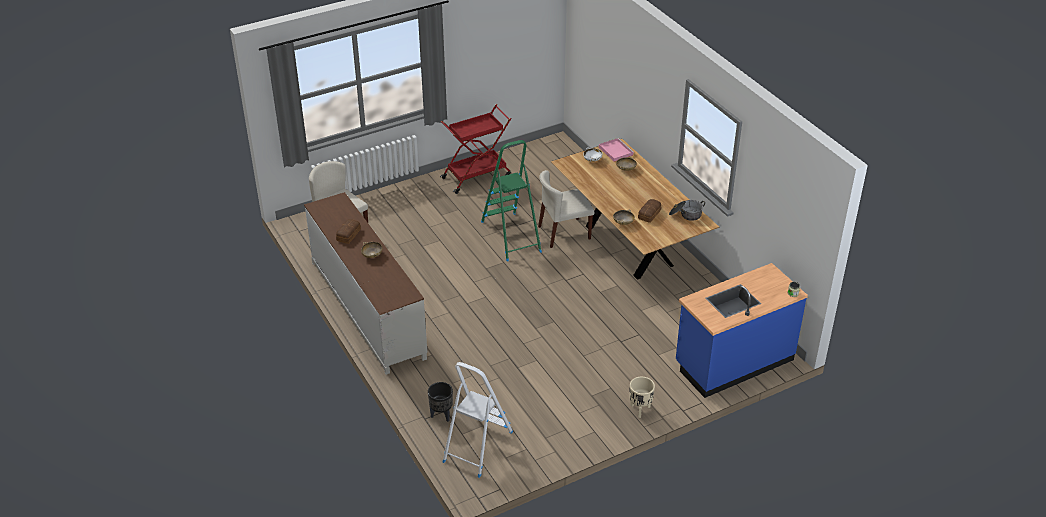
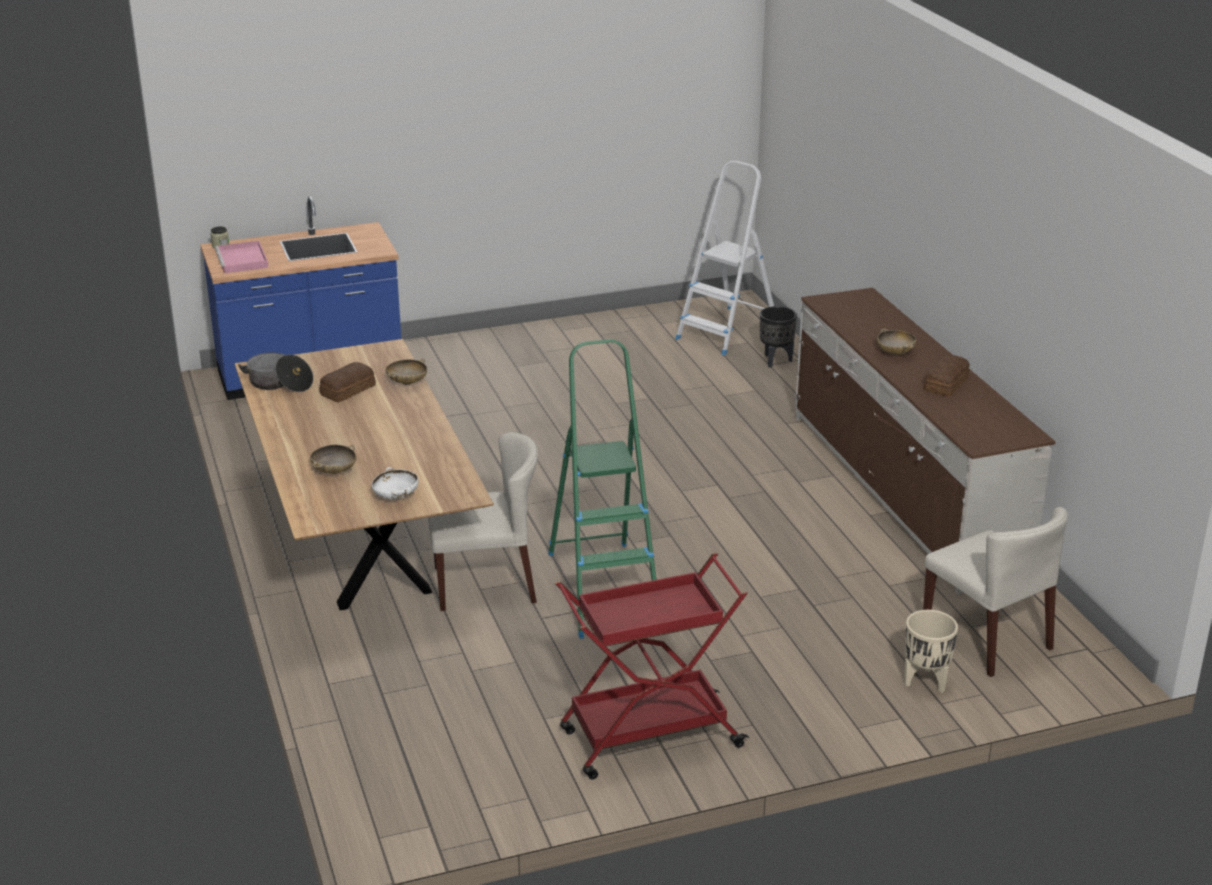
camera: 170 degrees left, 10 degrees down
pink tray [599,138,634,162] -> pink tray moved to [215,241,268,273]
beige planter [629,377,655,418] -> beige planter moved to [904,610,958,693]

